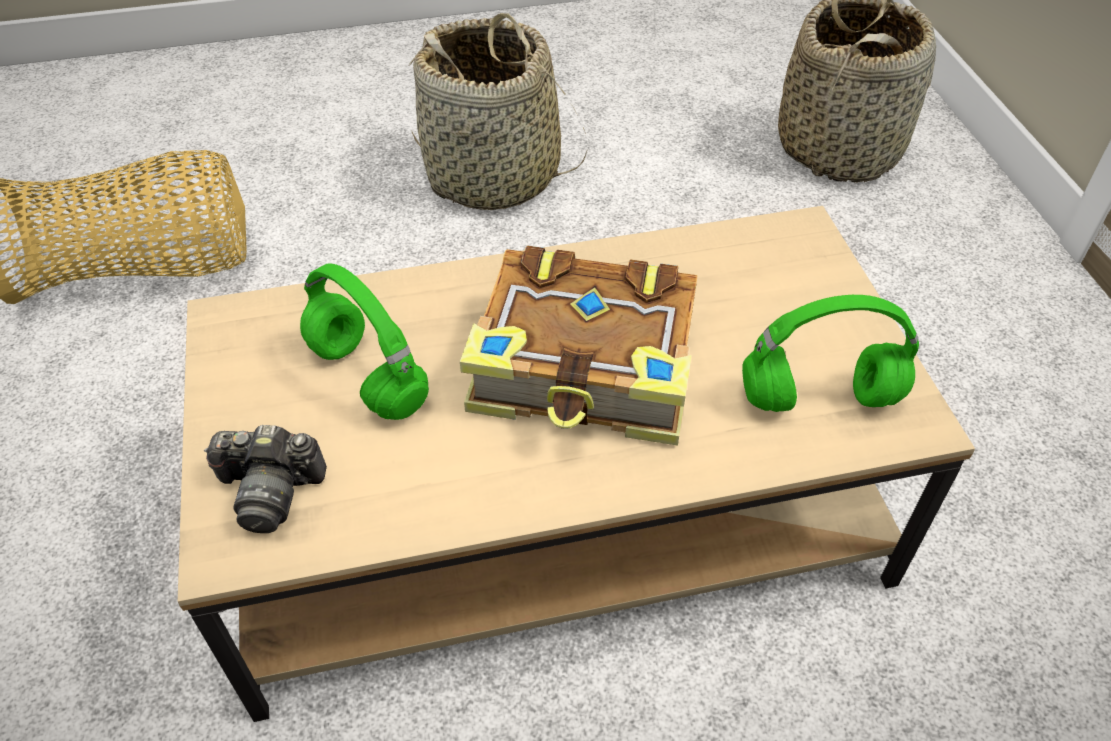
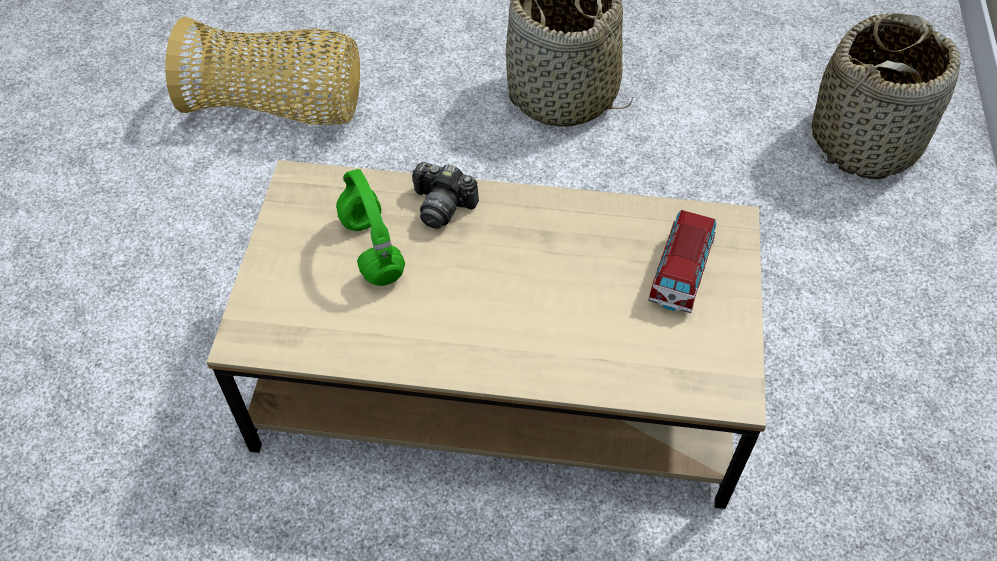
camera: 20 degrees right, 5 degrees up
camera [203,425,327,533] -> camera moved to [412,162,479,229]
book [460,246,698,446] -> none
green headphones [742,295,919,412] -> none
none -> toy car [648,210,717,313]

